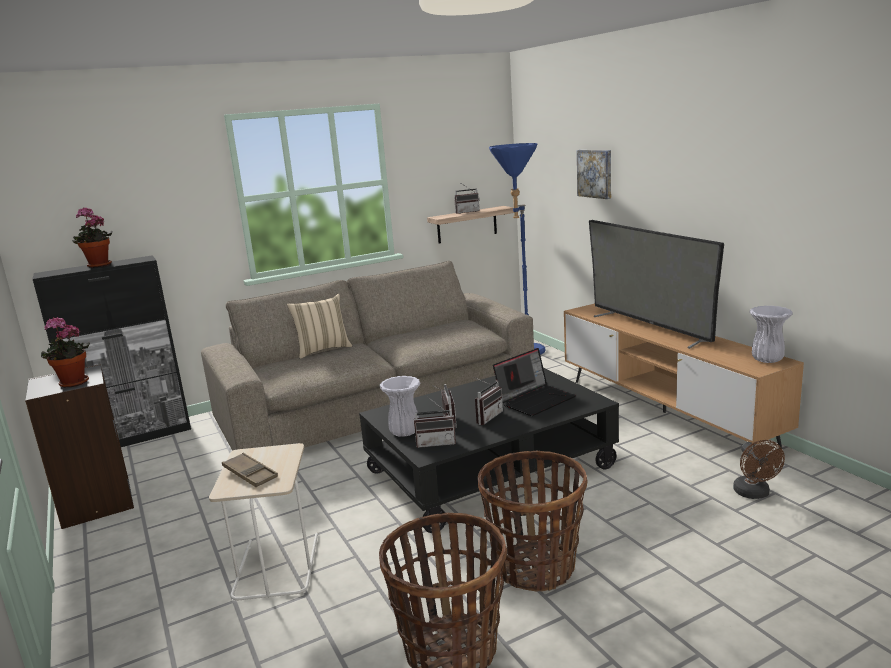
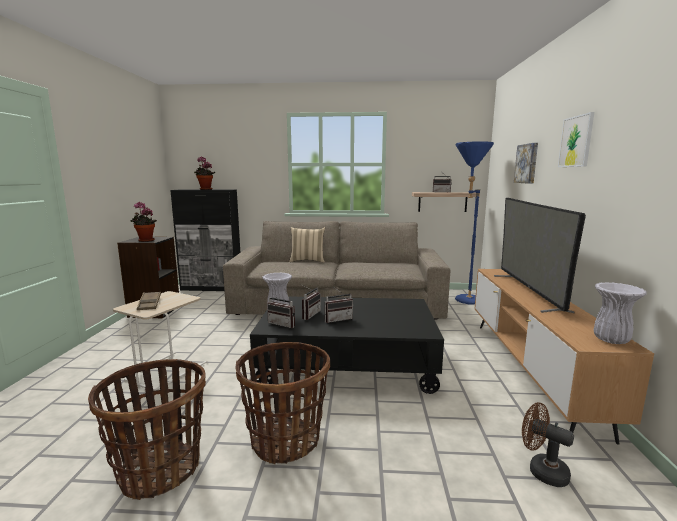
camera: 30 degrees right, 5 degrees down
laptop [493,348,576,416] -> none
brown fan [733,440,785,499] -> brown fan turned 105 degrees clockwise [522,402,574,487]
none -> picture [558,112,594,167]

